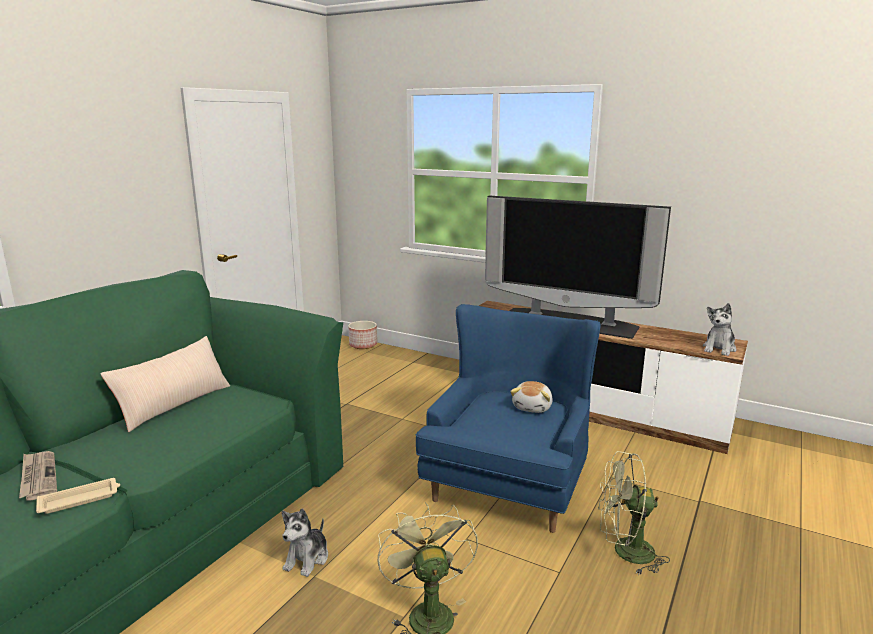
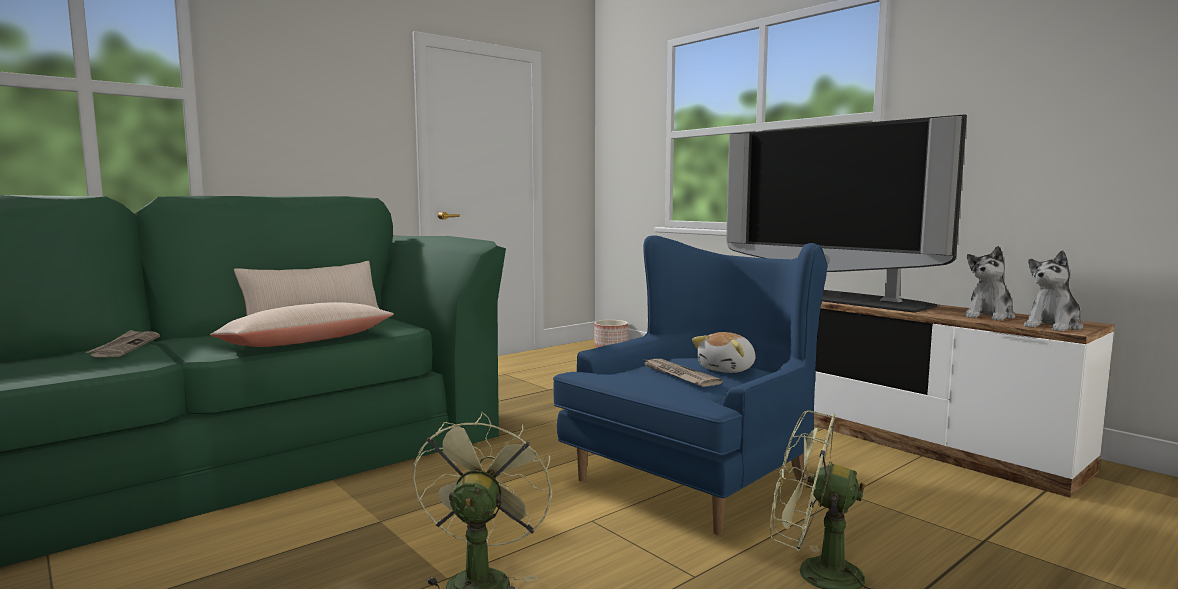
camera: 20 degrees right, 10 degrees down
beige tray [36,478,120,514] -> none
plush toy [282,508,328,577] -> plush toy moved to [965,246,1016,321]
none -> beige pillow [210,302,394,347]
none -> newspaper [645,359,723,387]

